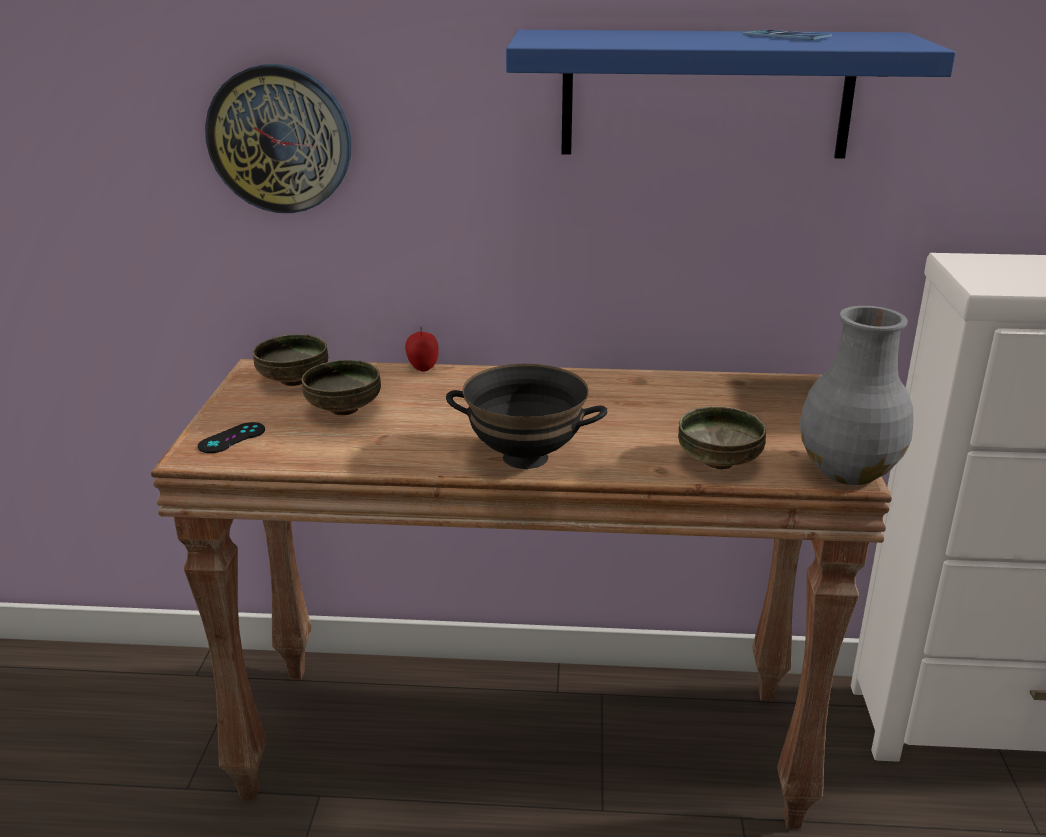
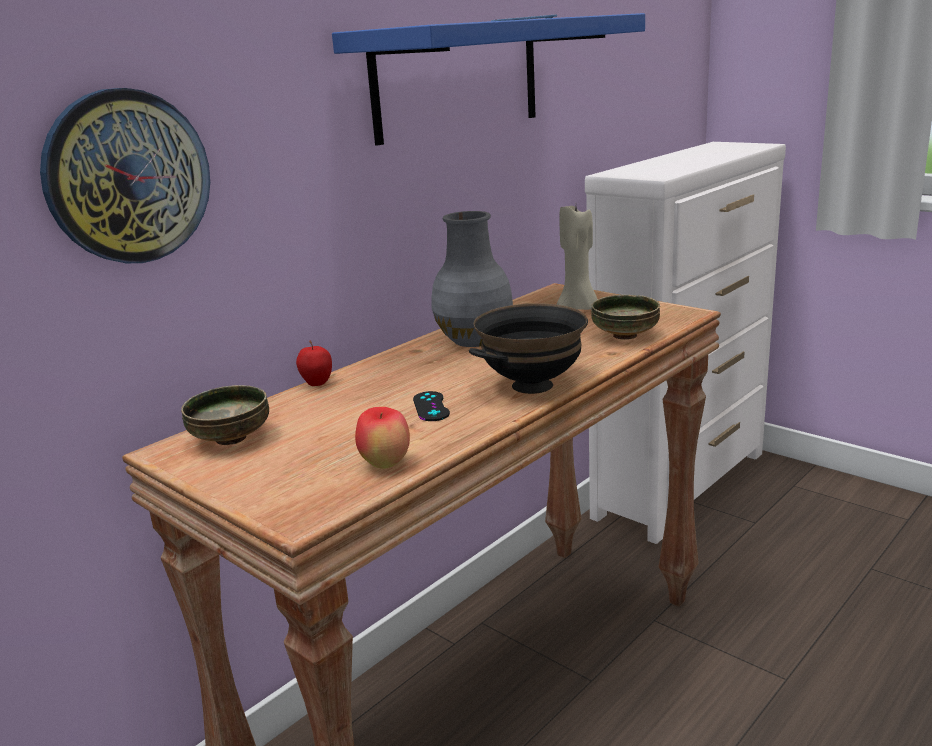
camera: 50 degrees left, 5 degrees down
black game controller [198,422,265,453] -> black game controller moved to [413,391,450,421]
bowl [302,360,381,415] -> none
grey vase [800,306,914,485] -> grey vase moved to [432,211,513,347]
none -> apple [355,406,410,469]
none -> beige candle [557,206,597,310]

